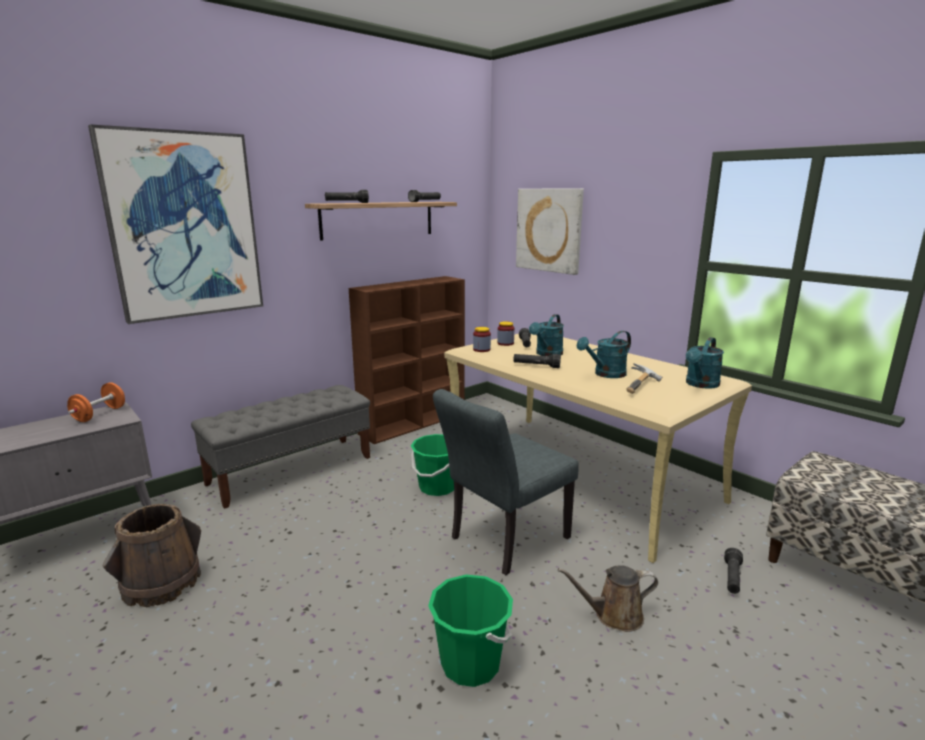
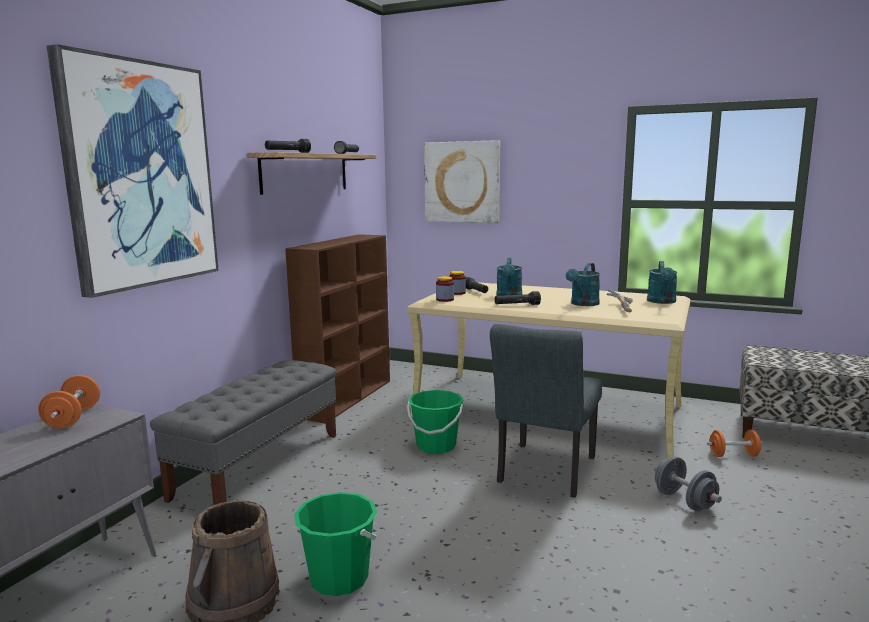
camera: 25 degrees left, 5 degrees down
green bucket [428,574,513,687] -> green bucket moved to [294,492,377,596]
brown watering can [558,565,658,632] -> grey dumbbell [654,456,722,511]
black flashlight [724,548,743,594] -> orange dumbbell [707,430,763,457]

